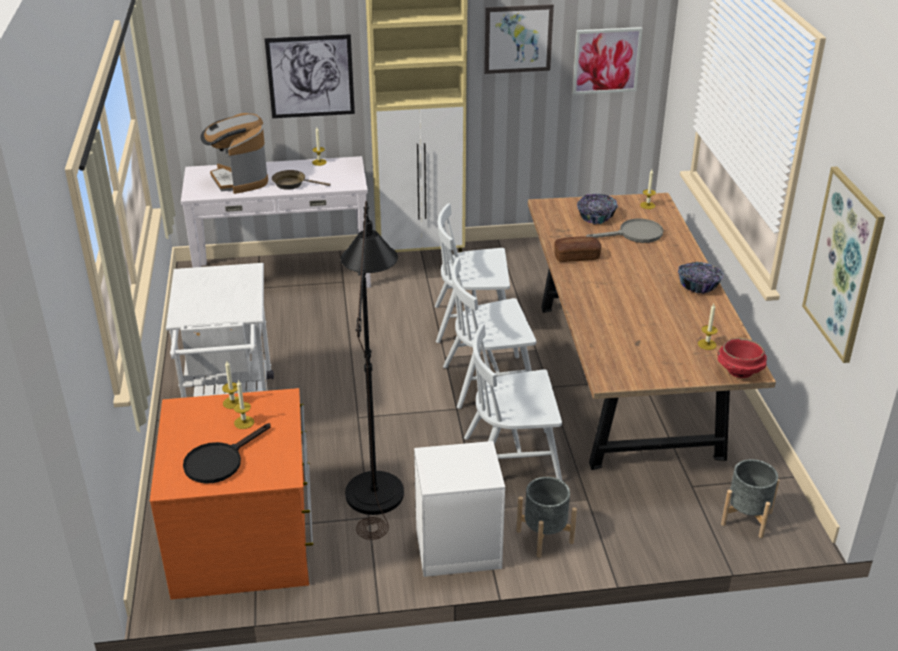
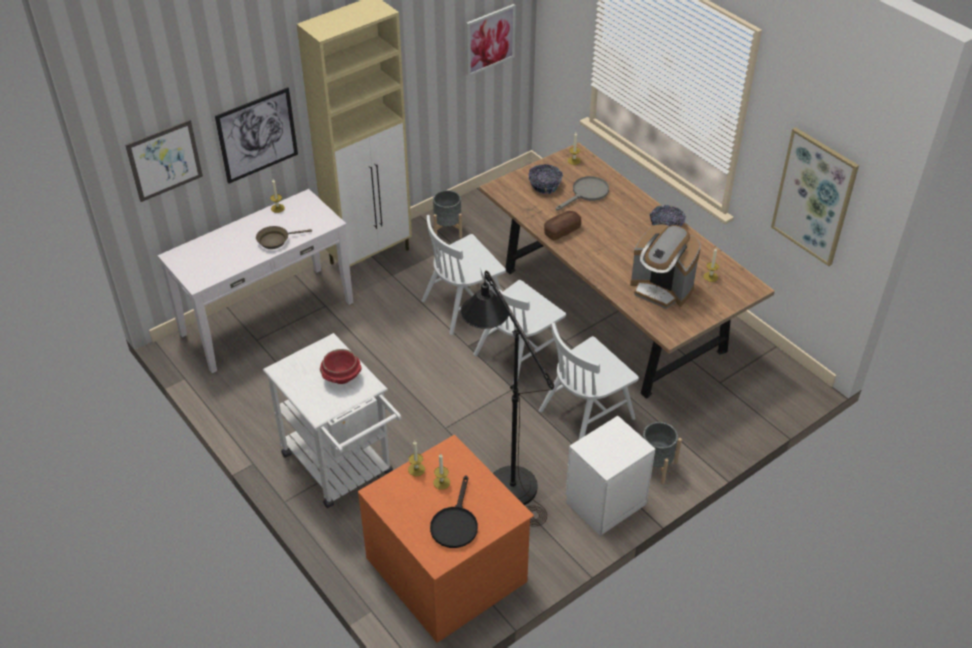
camera: 30 degrees left, 10 degrees up
coffee machine [200,113,268,194] -> coffee machine moved to [630,225,701,309]
picture [484,4,554,74] -> picture moved to [125,120,203,202]
red bowl [717,338,767,378] -> red bowl moved to [320,349,362,384]
grey planter [721,459,780,538] -> grey planter moved to [433,190,462,238]

